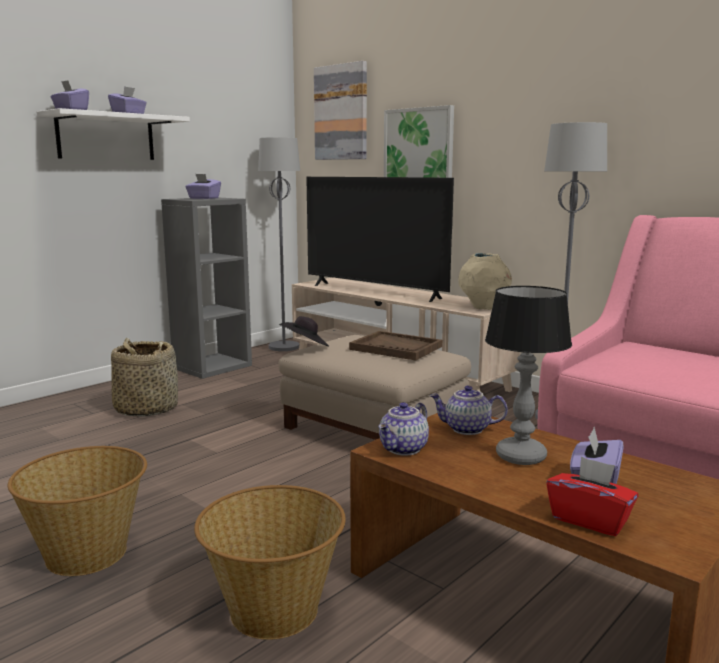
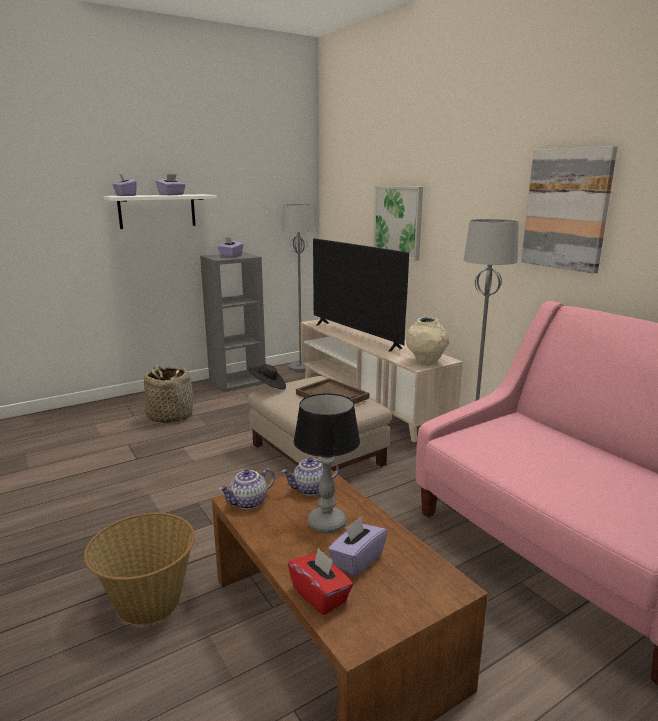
camera: 15 degrees right, 5 degrees up
basket [8,446,147,576] -> none
picture [314,61,367,160] -> picture moved to [521,146,617,274]
teapot [429,385,508,435] -> teapot turned 45 degrees counterclockwise [281,457,339,496]

